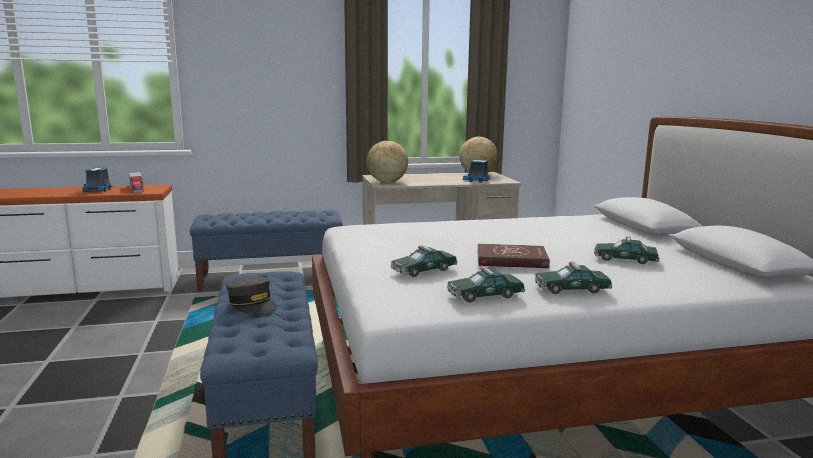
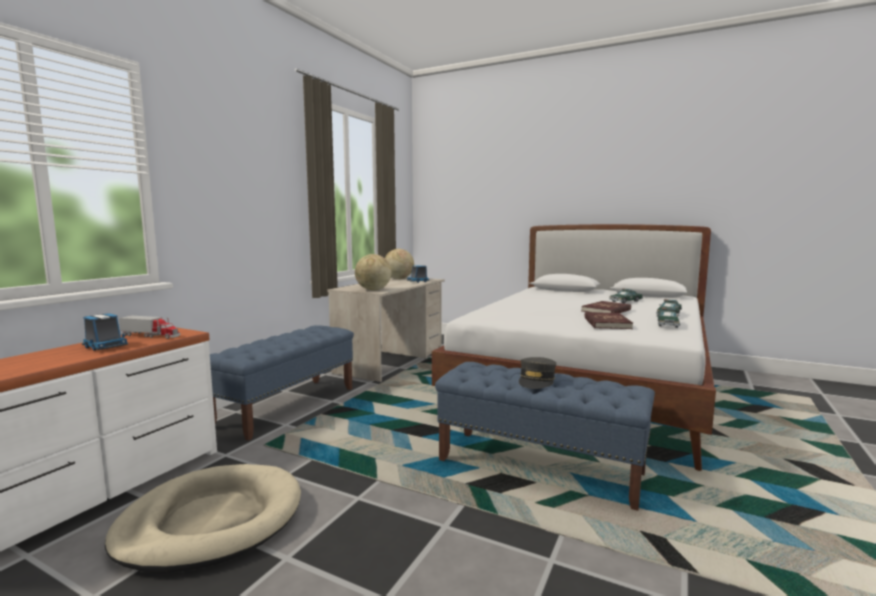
camera: 50 degrees left, 5 degrees down
grey cap [226,277,277,314] -> grey cap turned 120 degrees clockwise [519,357,556,389]
toy car [390,245,458,277] -> red book [584,312,633,329]
none -> beige dog bed [105,464,301,573]

